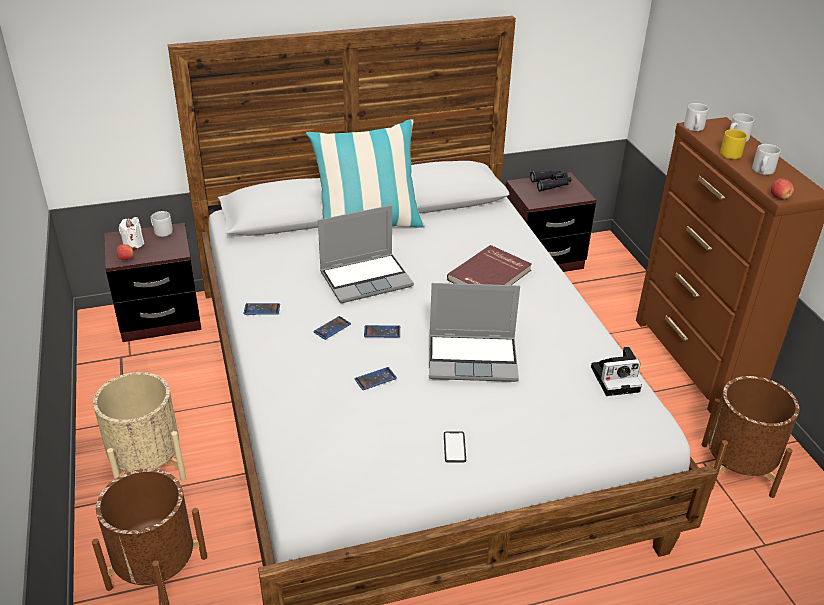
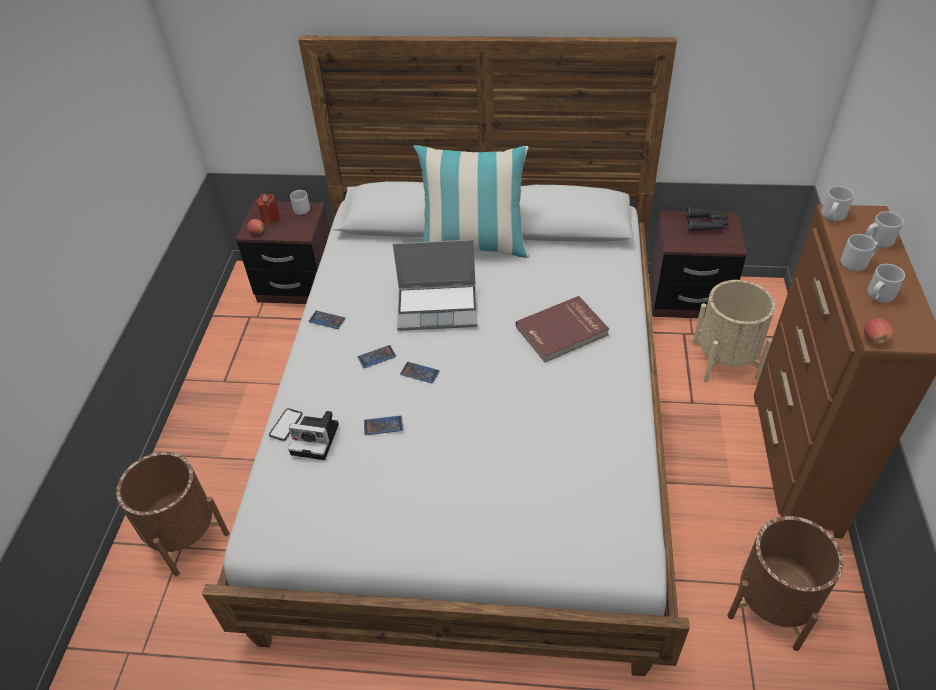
camera: 25 degrees right, 10 degrees up
beige planter [93,372,186,481] -> beige planter moved to [692,280,775,383]
white candle [119,217,144,249] -> red candle [256,194,280,223]
laptop [429,283,520,382] -> none
phone [444,431,466,463] -> phone moved to [269,408,302,441]
camera [591,347,642,396] -> camera moved to [288,411,339,460]
yellow mug [720,129,747,159] -> grey mug [841,234,878,271]

